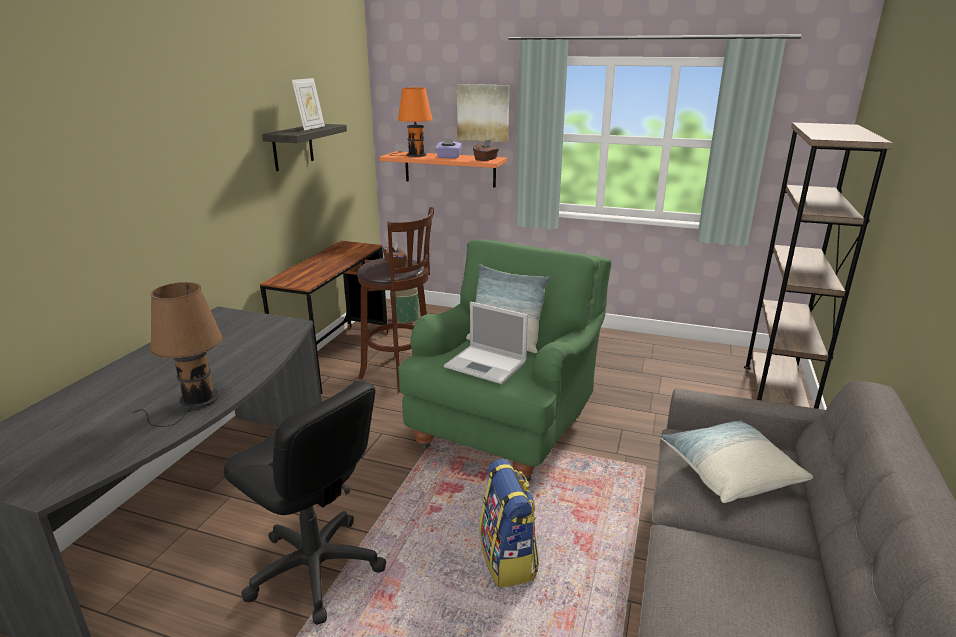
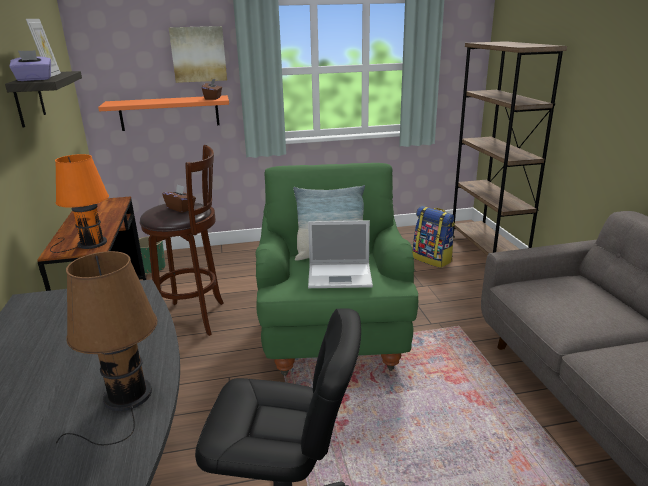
camera: 30 degrees left, 0 degrees up
orange table lamp [390,87,433,157] -> orange table lamp moved to [50,154,109,253]
purple tissue box [435,138,462,158] -> purple tissue box moved to [9,50,51,81]
backpack [479,459,539,588] -> backpack moved to [412,206,455,268]
pillow [660,420,813,503] -> none

